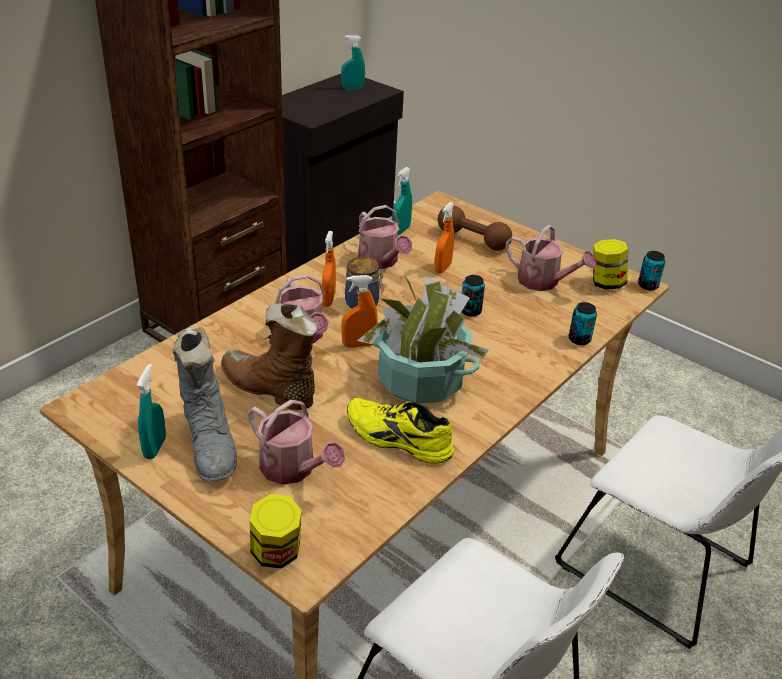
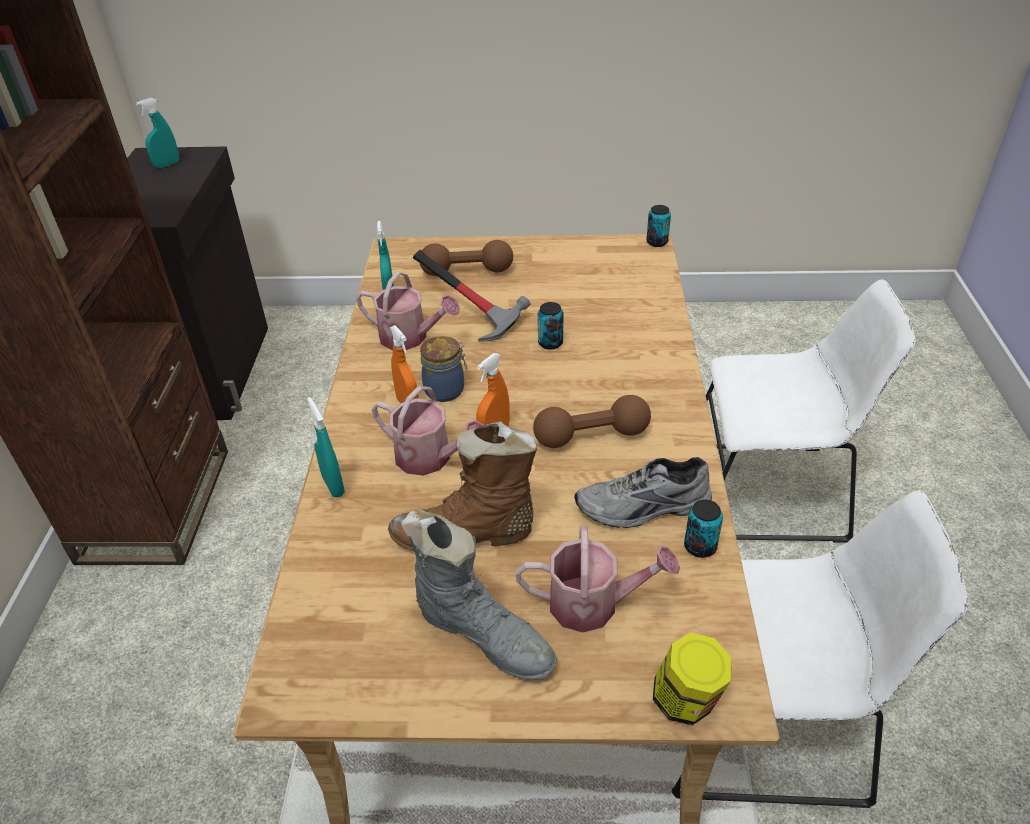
camera: 35 degrees left, 5 degrees up
turquoise spray bottle [136,364,166,459] -> turquoise spray bottle moved to [307,397,345,498]
yellow shoe [347,398,454,464] -> grey shoe [574,457,712,528]
potted plant [357,276,489,404] -> brown dumbbell [533,395,651,448]
orange spray bottle [434,202,454,273] -> hammer [413,250,531,342]
watering can [505,225,596,291] -> none
can [569,302,597,345] -> can moved to [684,500,723,558]
jar [593,239,628,290] -> none

